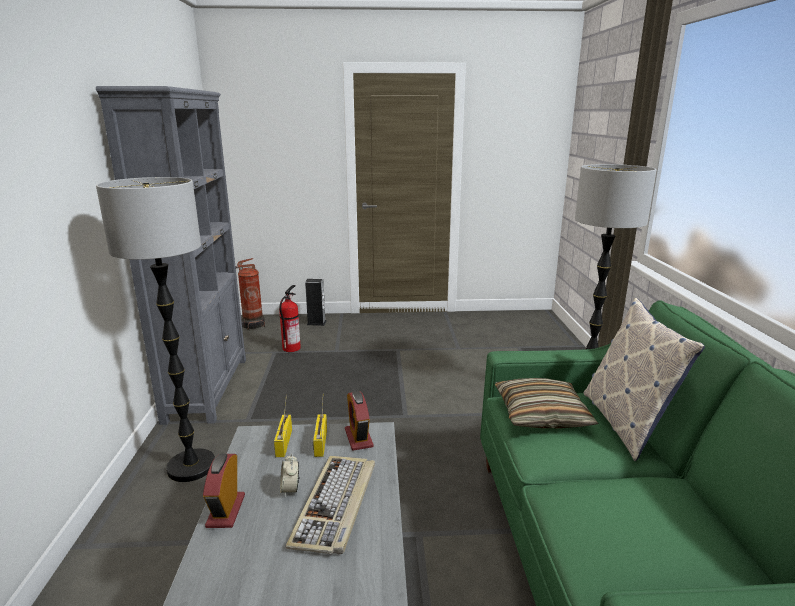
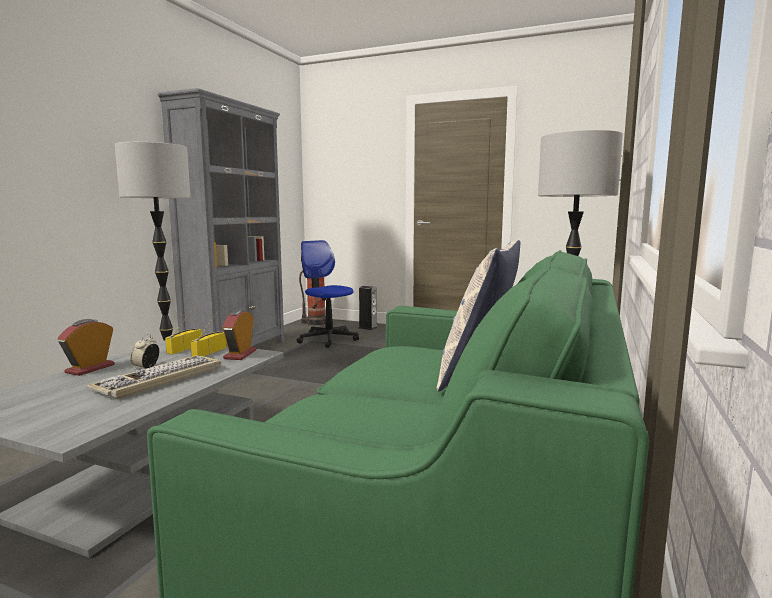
camera: 25 degrees right, 10 degrees down
fire extinguisher [279,285,301,352] -> office chair [297,240,359,348]
pillow [495,378,598,428] -> none

